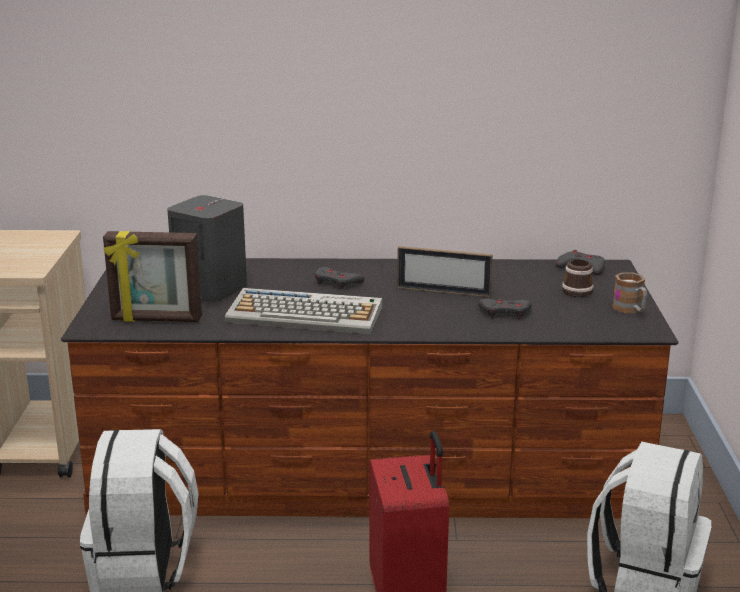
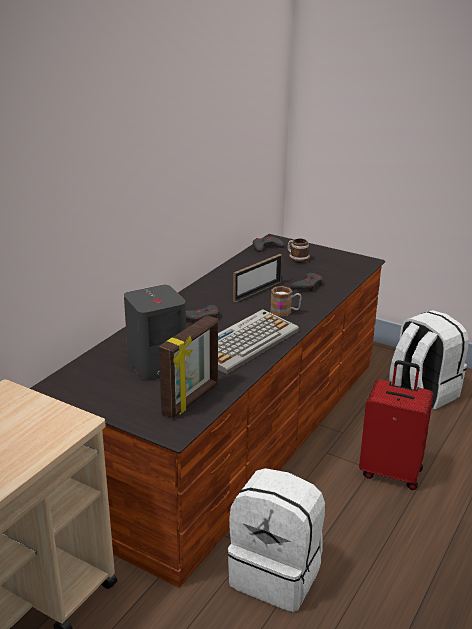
camera: 60 degrees left, 5 degrees up
mug [612,272,647,313] -> mug moved to [270,286,302,317]

